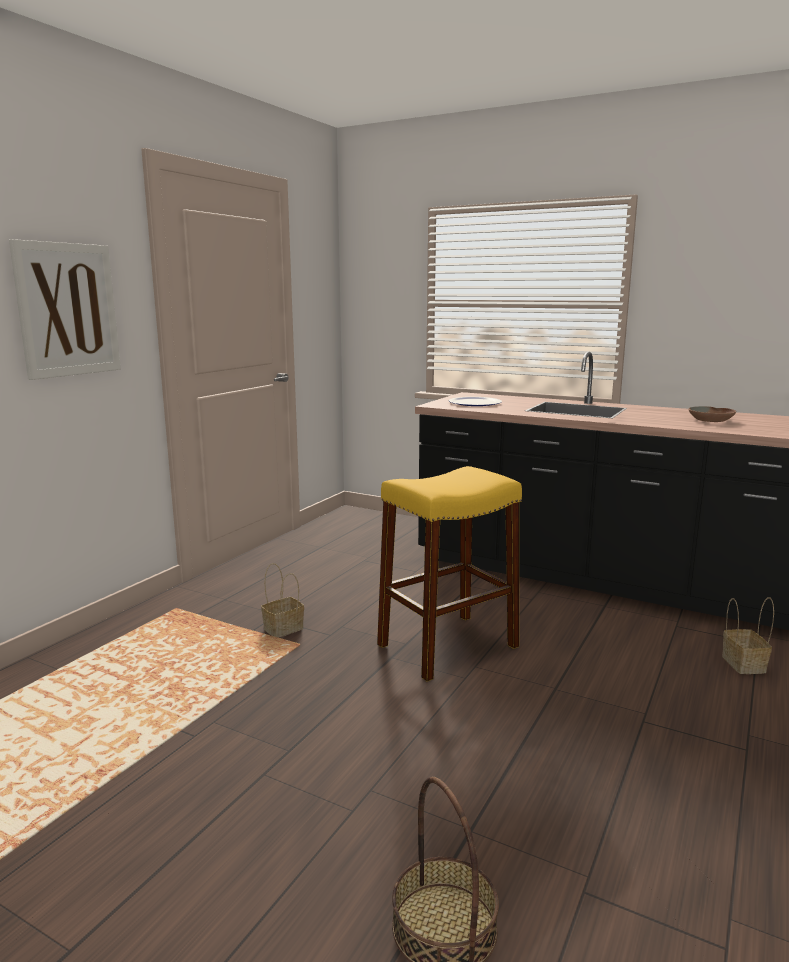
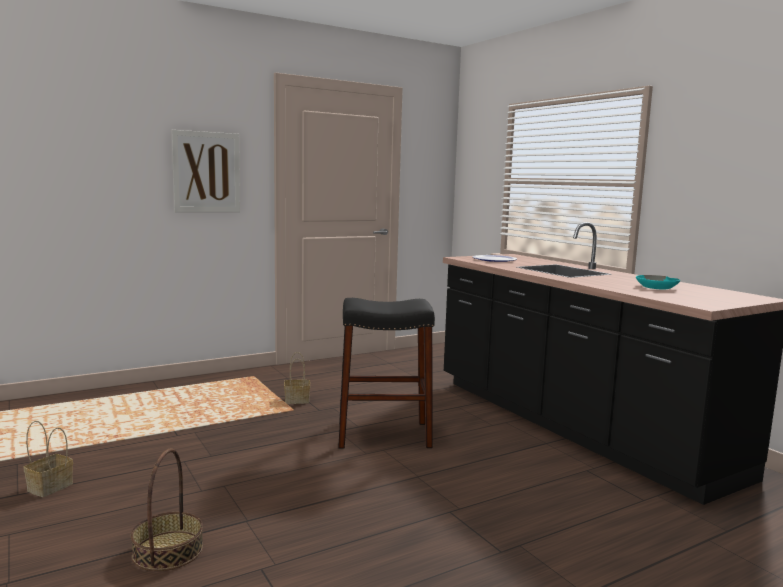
camera: 30 degrees right, 5 degrees down
yellow stool [377,466,522,681] -> black stool [338,298,435,449]
brown bowl [688,406,736,422] -> turquoise bowl [636,275,680,289]
basket [722,597,774,674] -> basket moved to [24,421,73,497]

